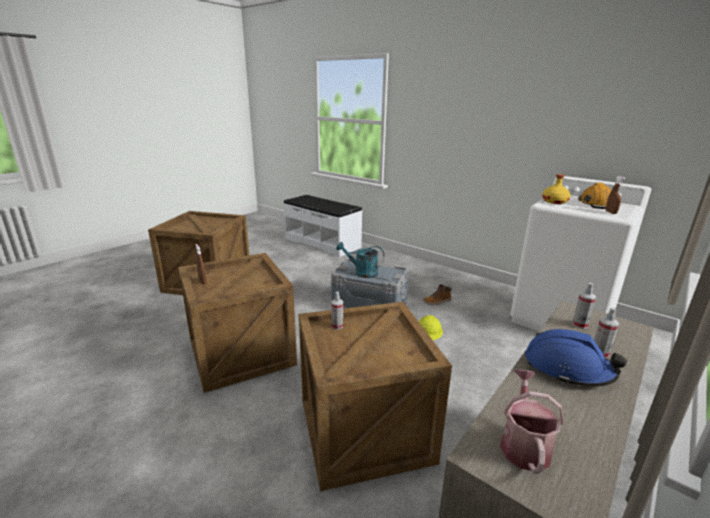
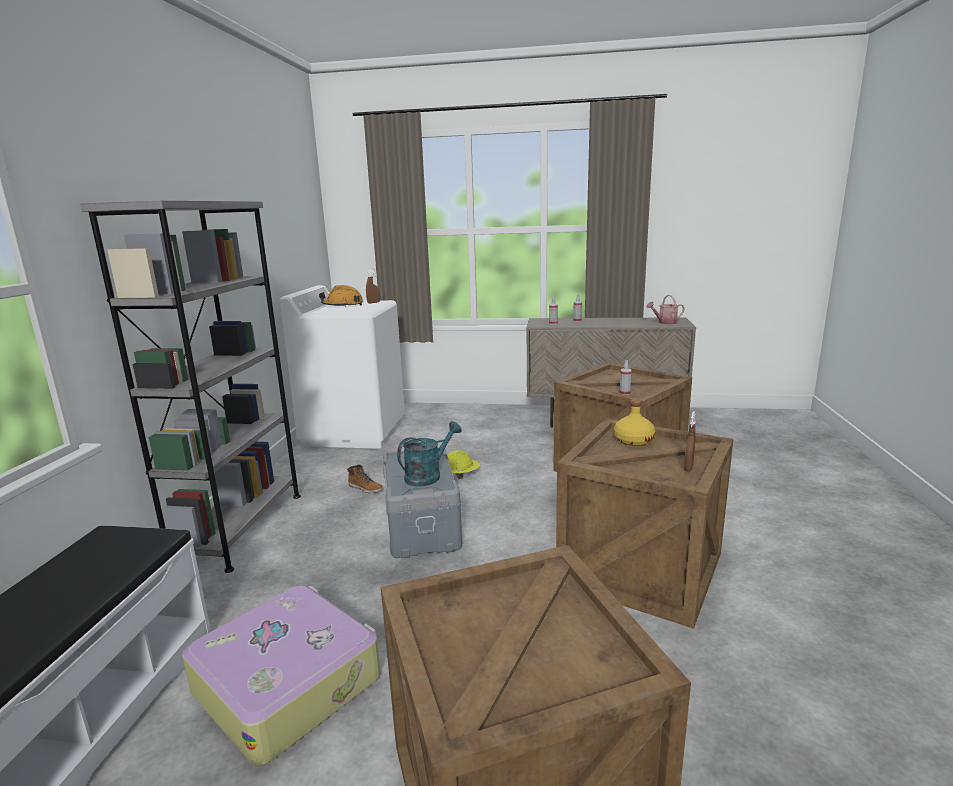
camera: 120 degrees left, 5 degrees down
turquoise watering can [336,242,384,278] -> turquoise watering can turned 120 degrees counterclockwise [397,421,462,487]
blue hard hat [525,329,627,387] -> none
yellow bottle [542,174,571,204] -> yellow bottle moved to [614,399,655,446]
none -> grey bookcase [80,200,301,573]
none -> suitcase [182,585,380,766]

